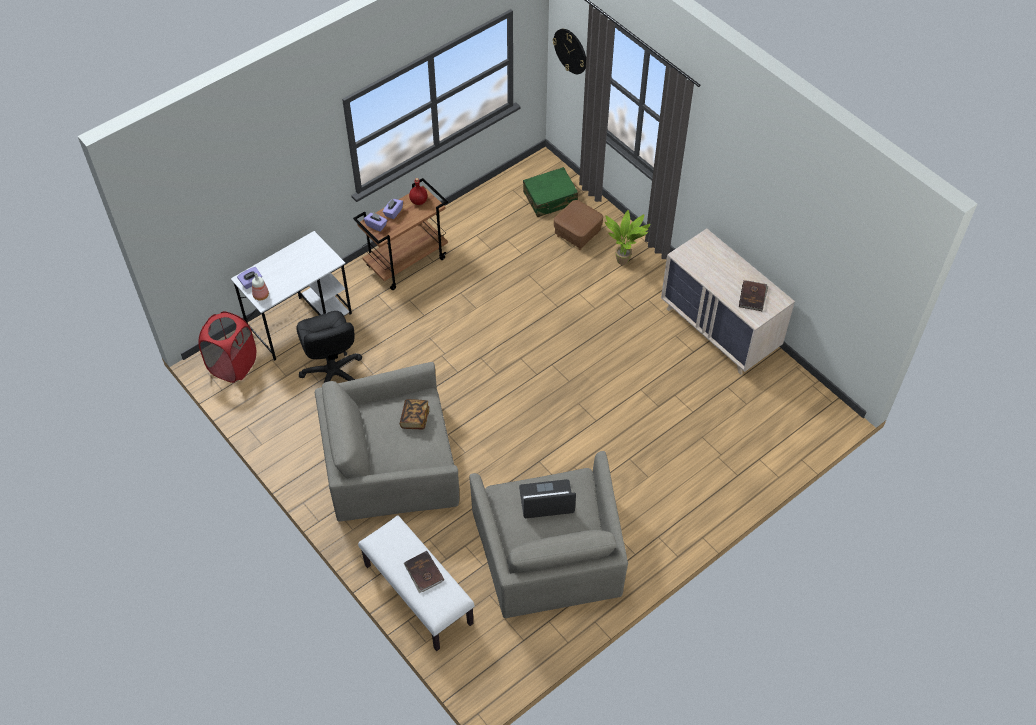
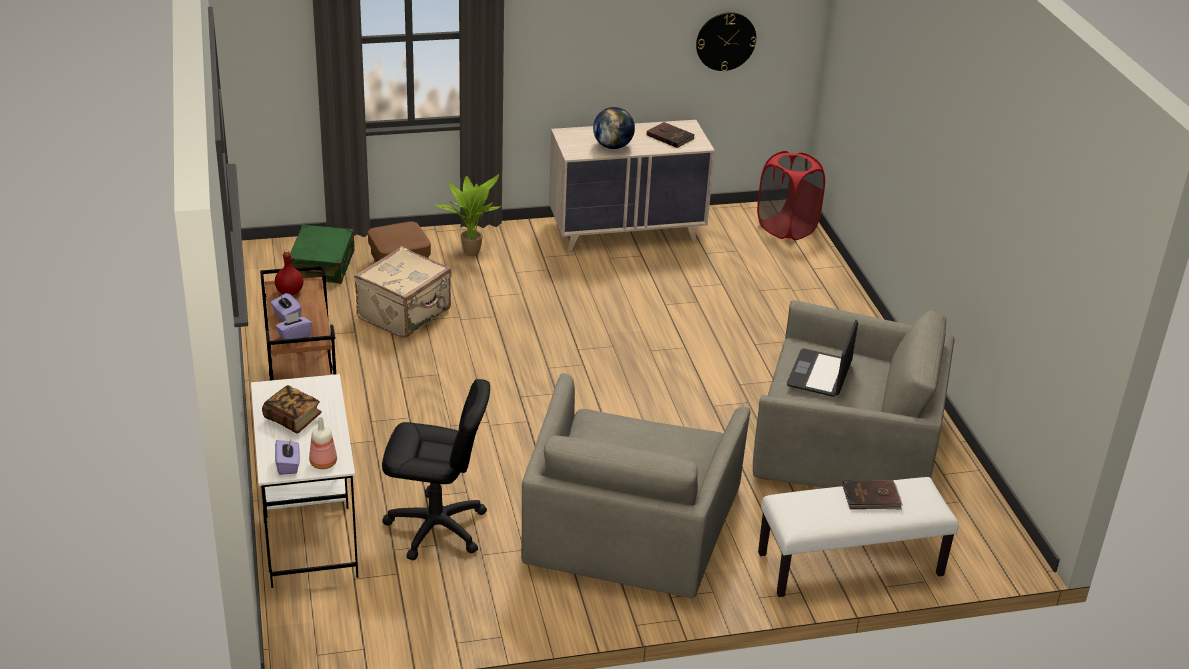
camera: 65 degrees left, 20 degrees down
red laundry basket [198,311,256,383] -> red laundry basket moved to [757,151,825,240]
book [400,399,430,429] -> book moved to [262,385,322,433]
wall clock [553,29,586,74] -> wall clock moved to [696,12,756,71]
none -> beige suitcase [354,246,451,338]
none -> globe [593,107,635,149]

